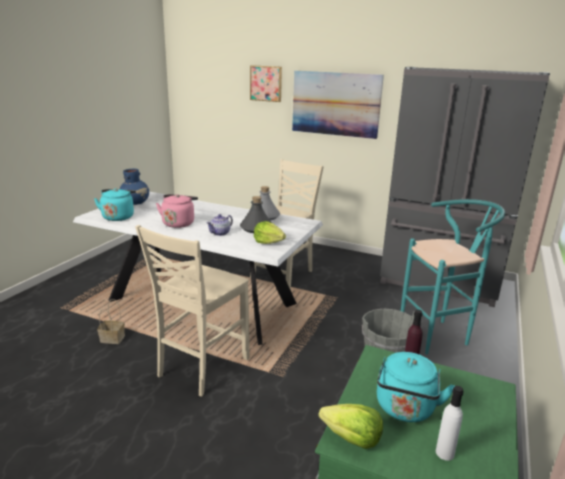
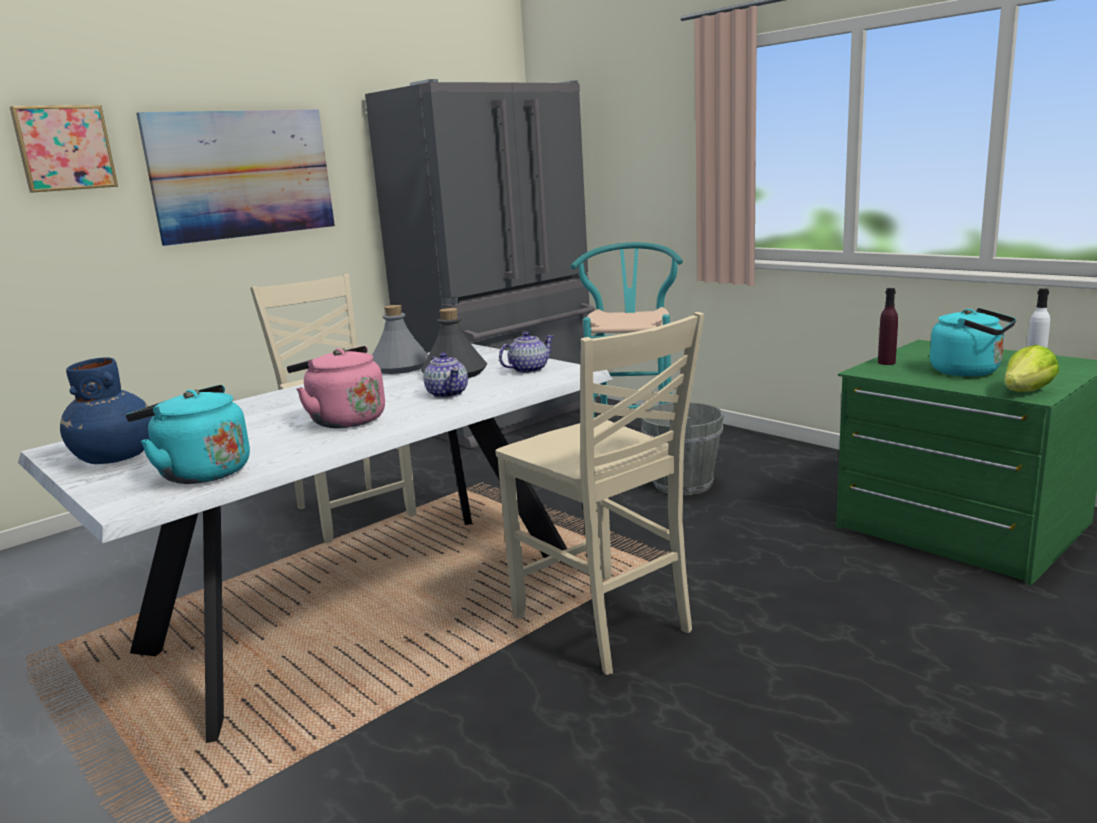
camera: 65 degrees left, 5 degrees down
basket [97,299,125,344] -> none
lettuce [254,221,286,244] -> teapot [499,332,554,373]

